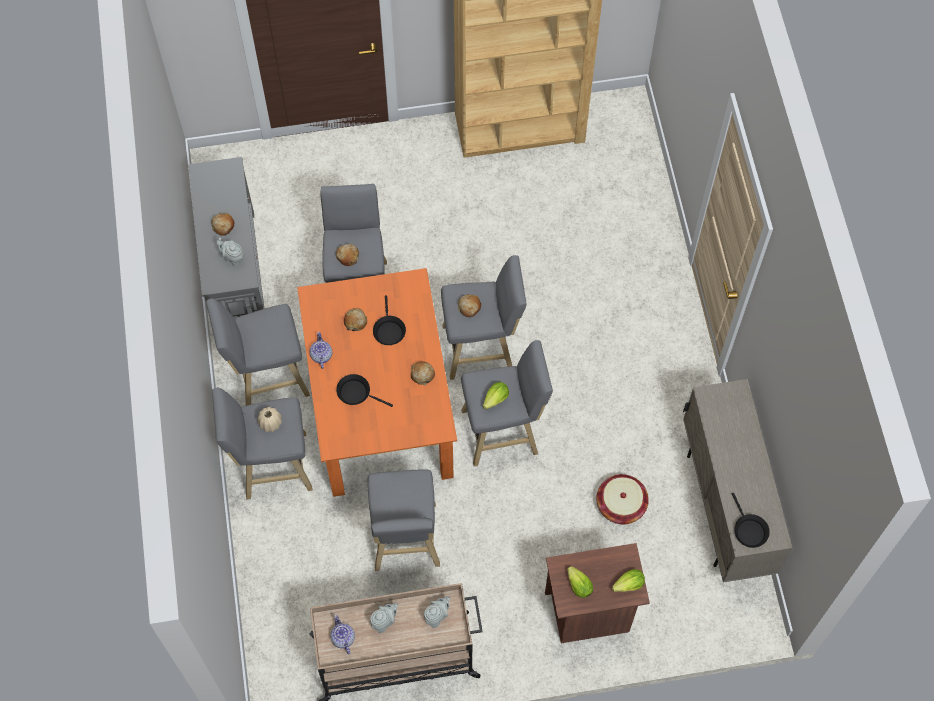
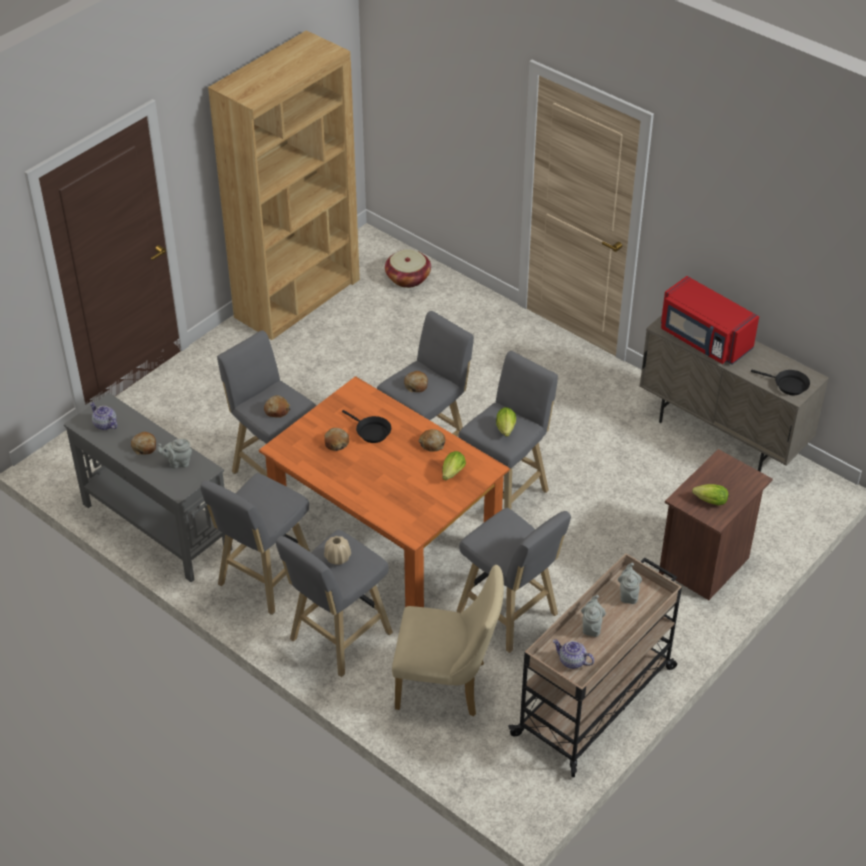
camera: 40 degrees left, 20 degrees down
teapot [310,332,332,369] -> teapot moved to [90,402,118,430]
black frying pan [336,374,393,407] -> none
basket [596,474,649,524] -> basket moved to [385,249,431,288]
lettuce [612,569,645,592] -> lettuce moved to [442,451,466,480]
none -> beige chair [392,565,504,717]
none -> red microwave [661,276,759,365]

